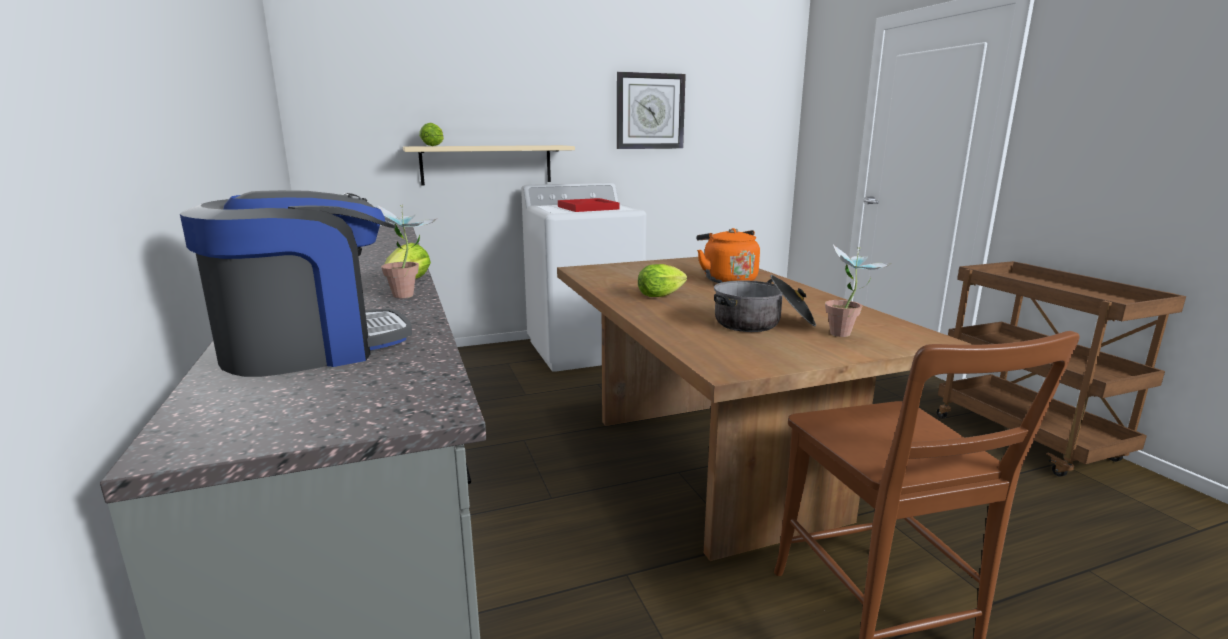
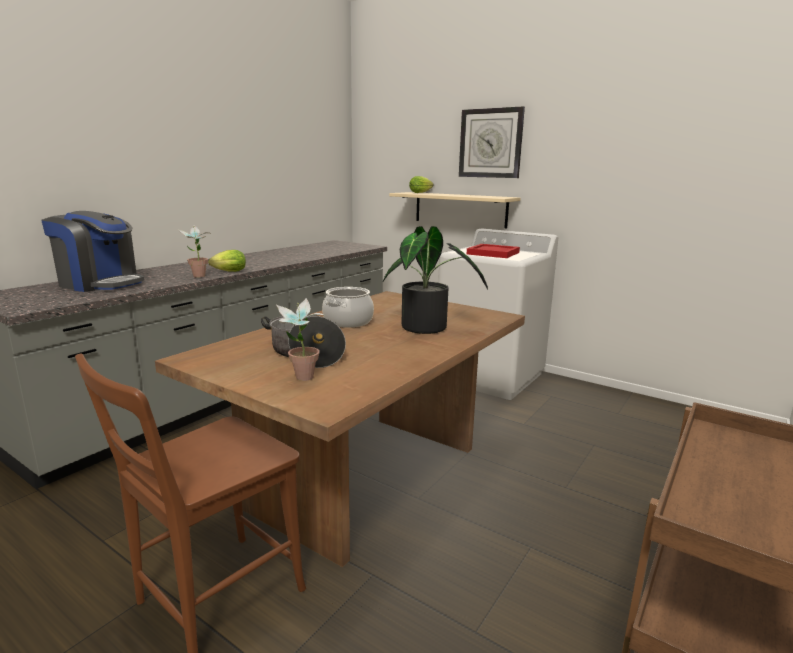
camera: 55 degrees right, 0 degrees up
wall clock [617,72,686,149] -> wall clock moved to [459,107,525,178]
lettuce [638,264,687,297] -> cooking pot [322,287,374,328]
orange kettle [697,228,760,283] -> potted plant [383,226,488,334]

